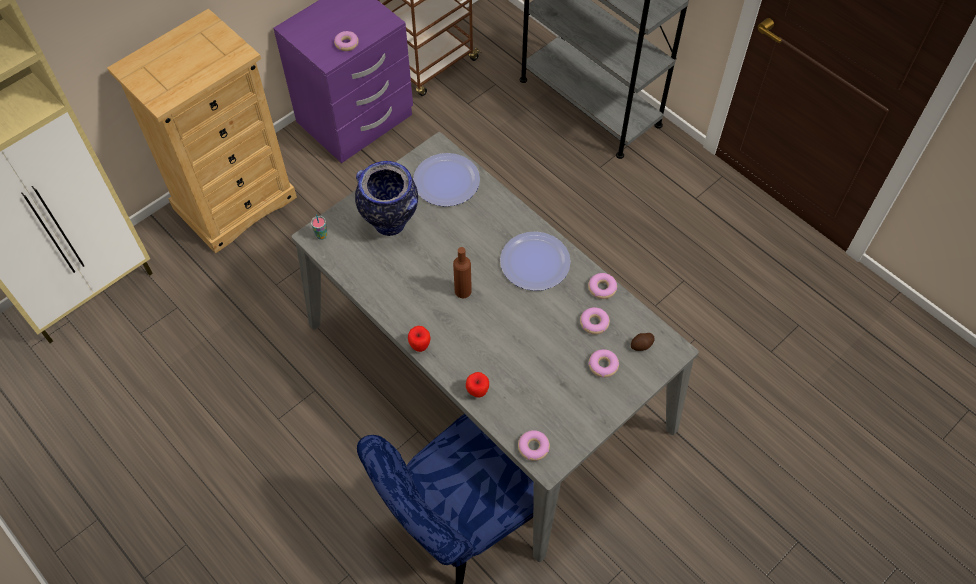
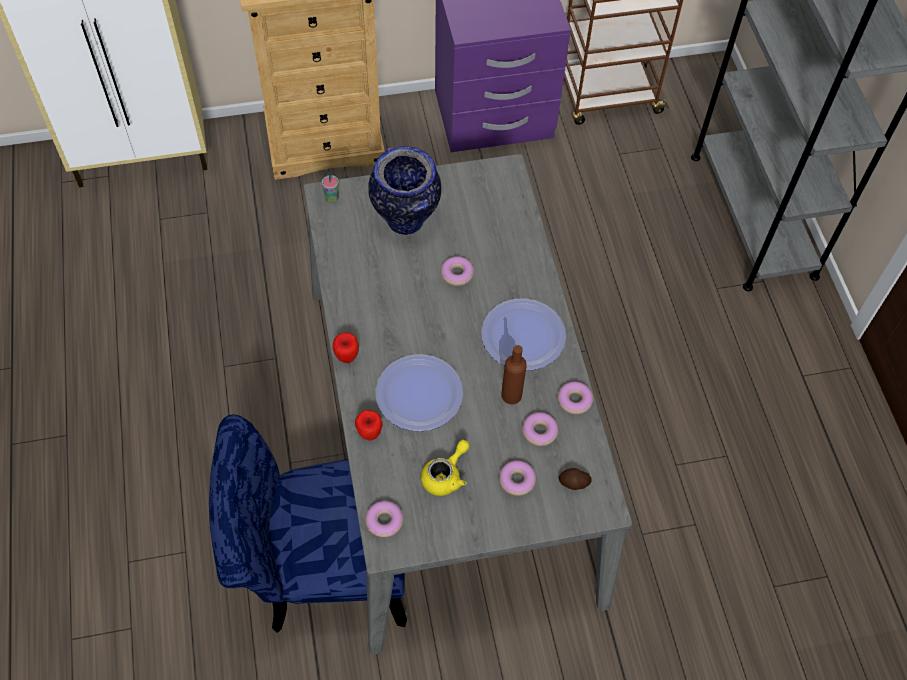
camera: 30 degrees right, 0 degrees up
donut [334,31,359,51] -> donut moved to [441,256,474,286]
plate [413,153,480,207] -> plate moved to [376,354,463,432]
brown bottle [453,247,472,298] -> brown bottle moved to [501,345,527,404]
none -> yellow teapot [421,440,470,496]

